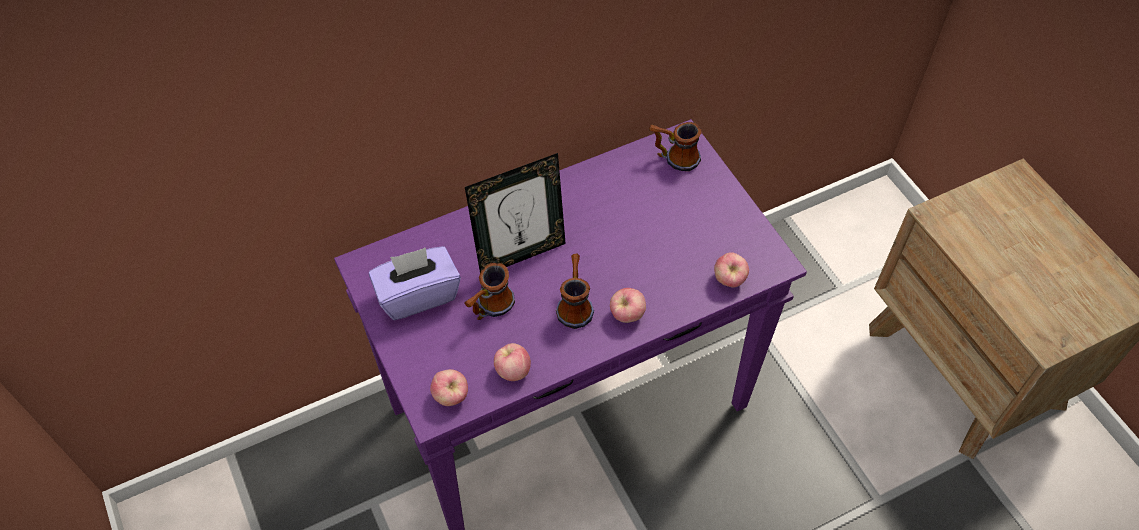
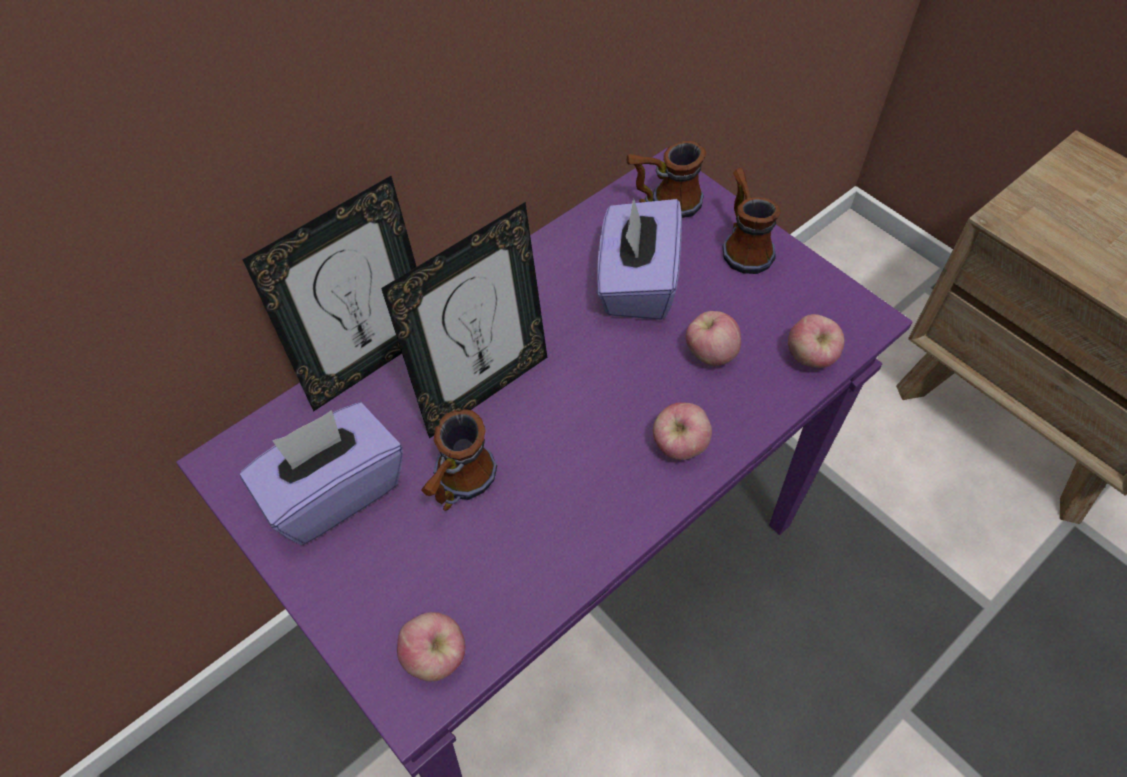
camera: 15 degrees left, 0 degrees up
apple [494,343,531,381] -> apple moved to [686,311,741,366]
mug [556,254,594,329] -> mug moved to [723,168,781,274]
none -> picture frame [242,176,416,411]
none -> purple tissue box [597,197,682,320]

